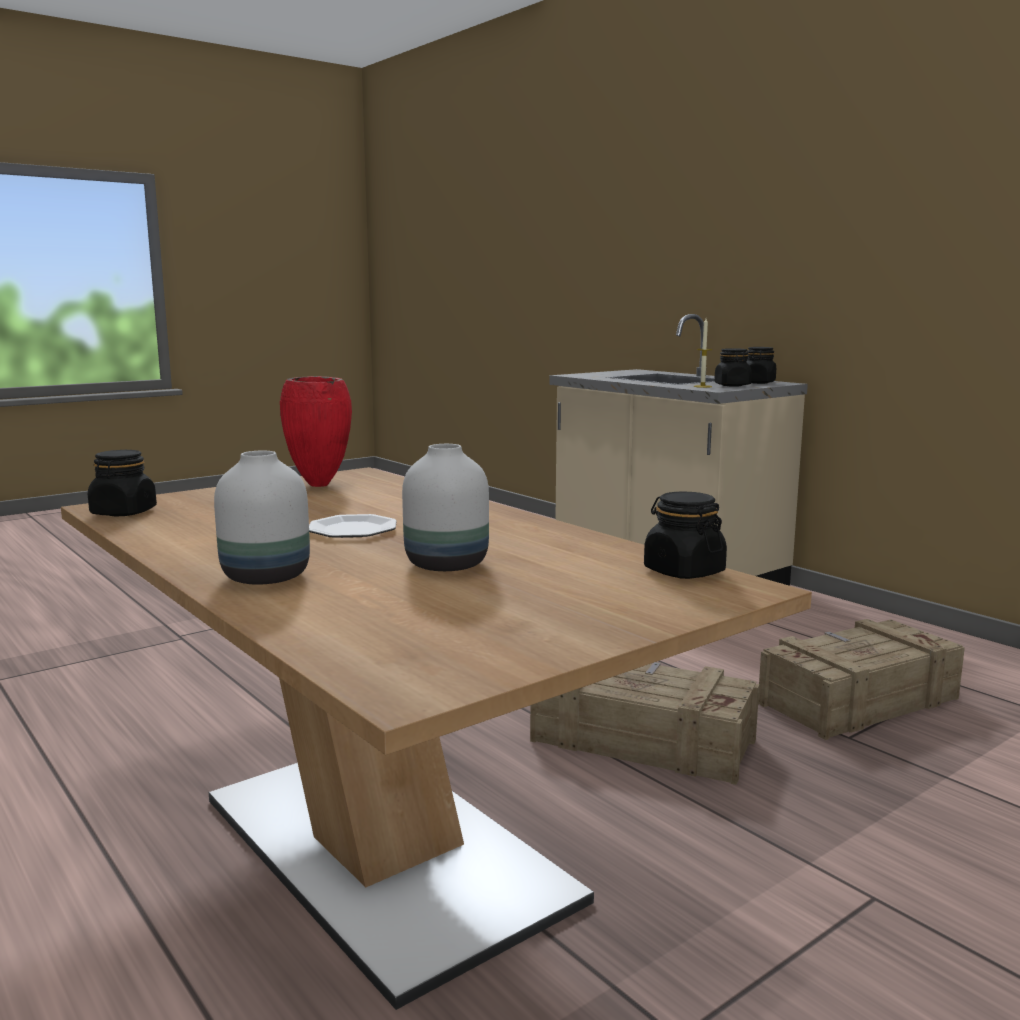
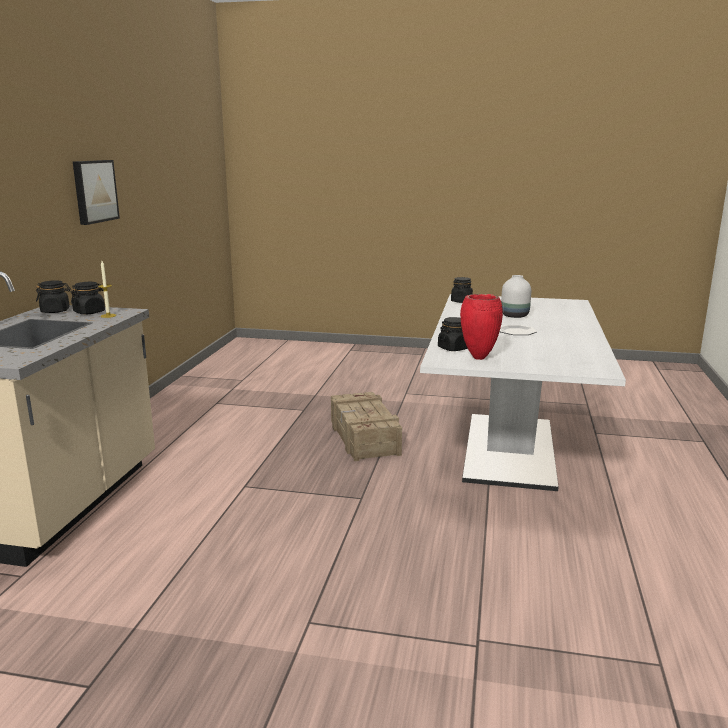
camera: 130 degrees left, 5 degrees up
brown dining table [61,467,812,1010] -> white dining table [420,294,626,491]
black jar [88,450,157,516] -> black jar moved to [438,317,468,351]
white vase [214,451,310,584] -> none
crate [758,619,965,740] -> none
none -> picture [73,160,120,225]

